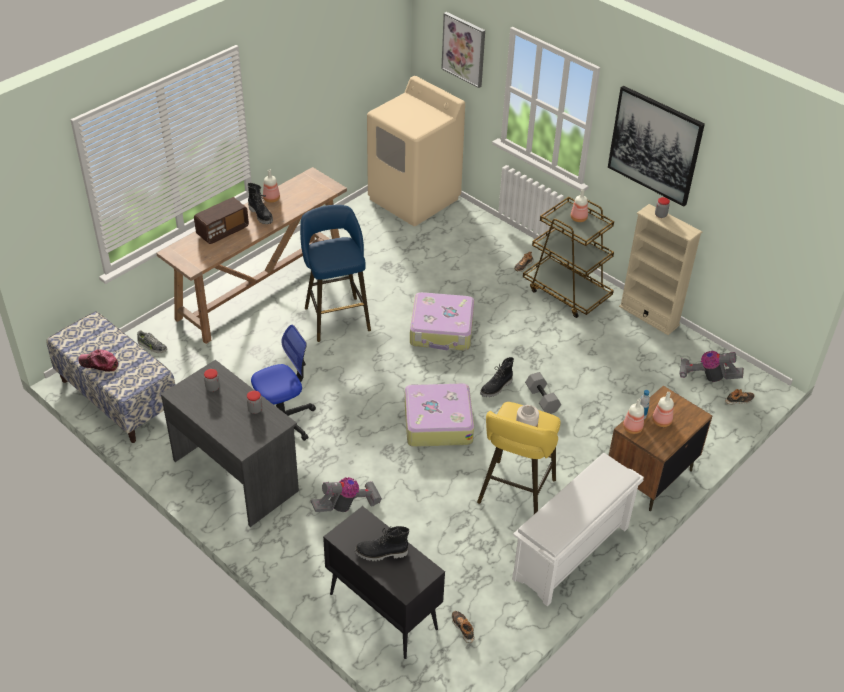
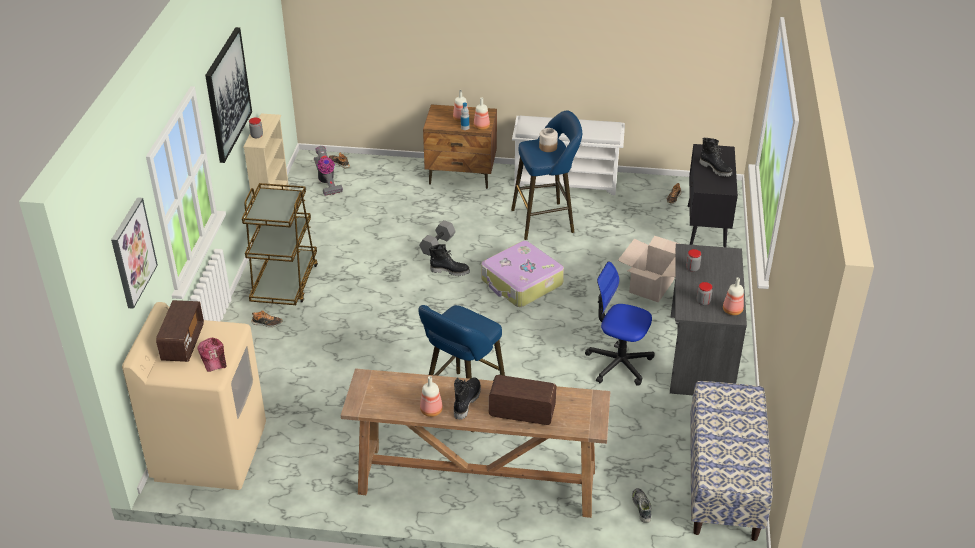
camera: 125 degrees left, 5 degrees down
cap [78,349,118,372] -> cap moved to [197,338,226,372]
vacuum cleaner [311,477,382,512] -> cardboard box [618,236,680,302]
suitcase [410,292,474,350] -> none
yellow stool [477,402,561,514] -> blue stool [511,111,582,240]
bottle [571,189,588,222] -> bottle moved to [723,277,744,315]
none -> radio [156,300,204,362]

